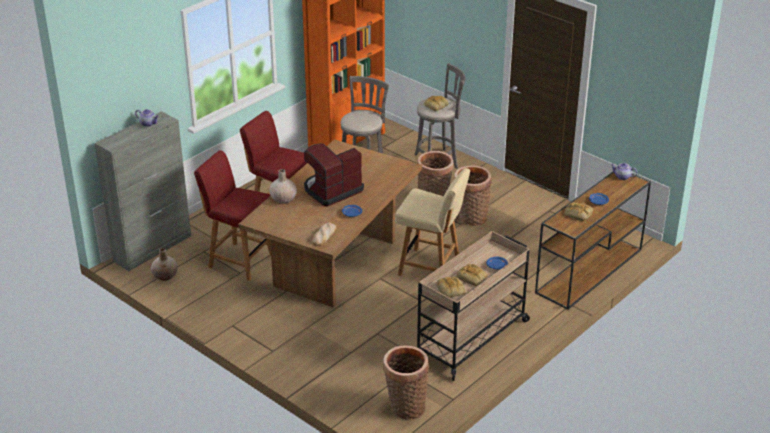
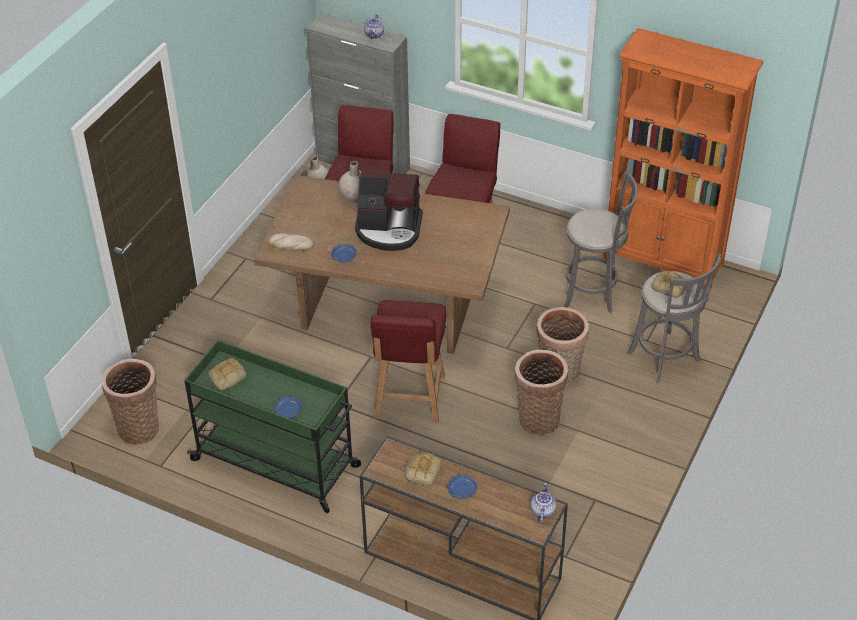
camera: 75 degrees right, 10 degrees up
coffee machine [304,144,364,206] -> coffee machine turned 150 degrees clockwise [355,168,423,251]
beige chair [395,168,470,276] -> red chair [370,300,446,423]
beige cart [417,231,530,381] -> green cart [184,340,361,513]
bread [457,264,487,286] -> none

